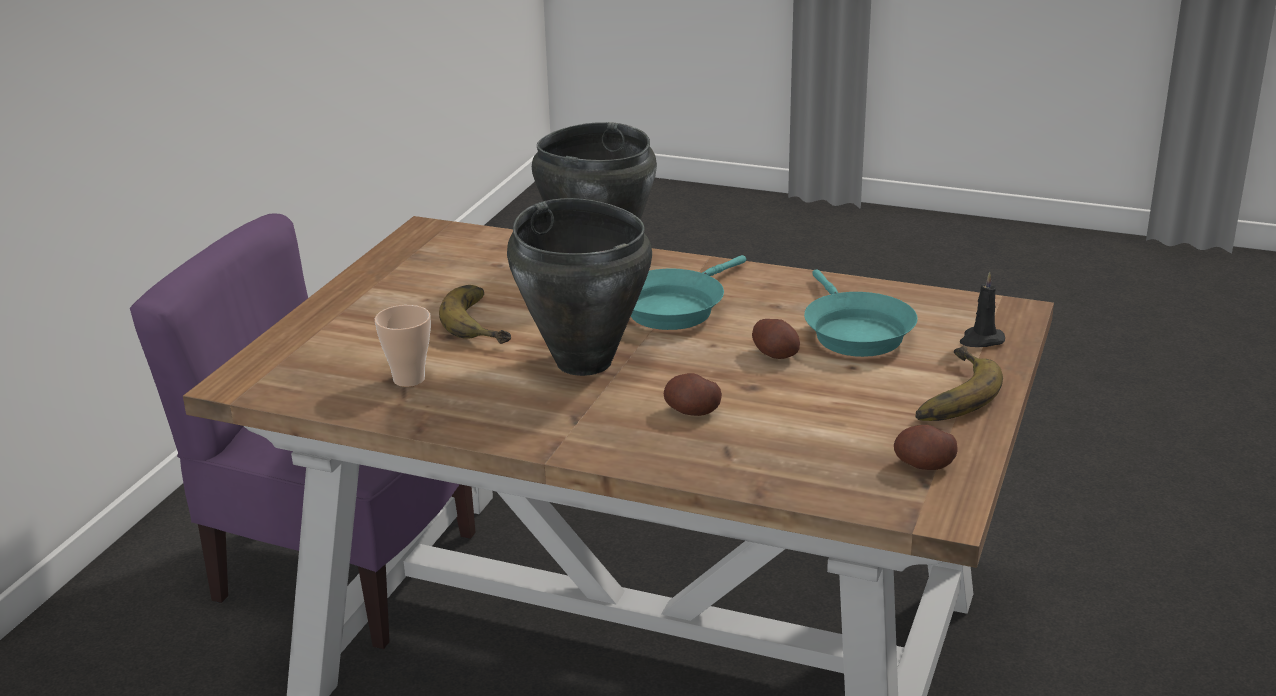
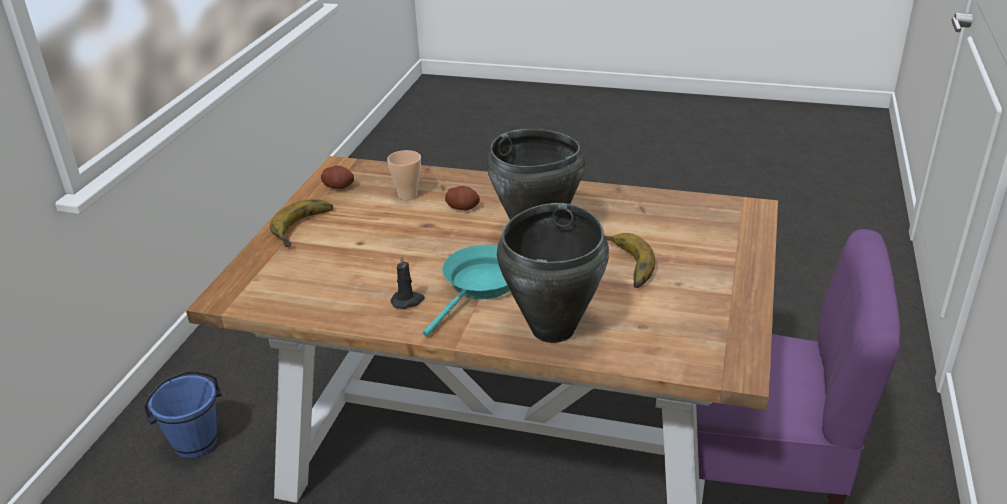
camera: 175 degrees right, 5 degrees up
cup [375,305,431,387] -> cup moved to [387,150,421,200]
potato [752,319,800,359] -> none
turquoise frying pan [804,270,918,357] -> none
black candle [960,272,1005,347] -> black candle moved to [391,255,425,309]
none -> blue bucket [144,371,222,458]

